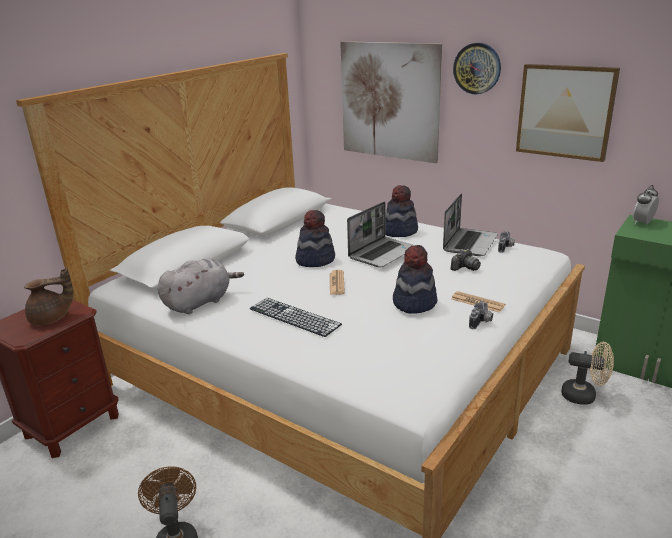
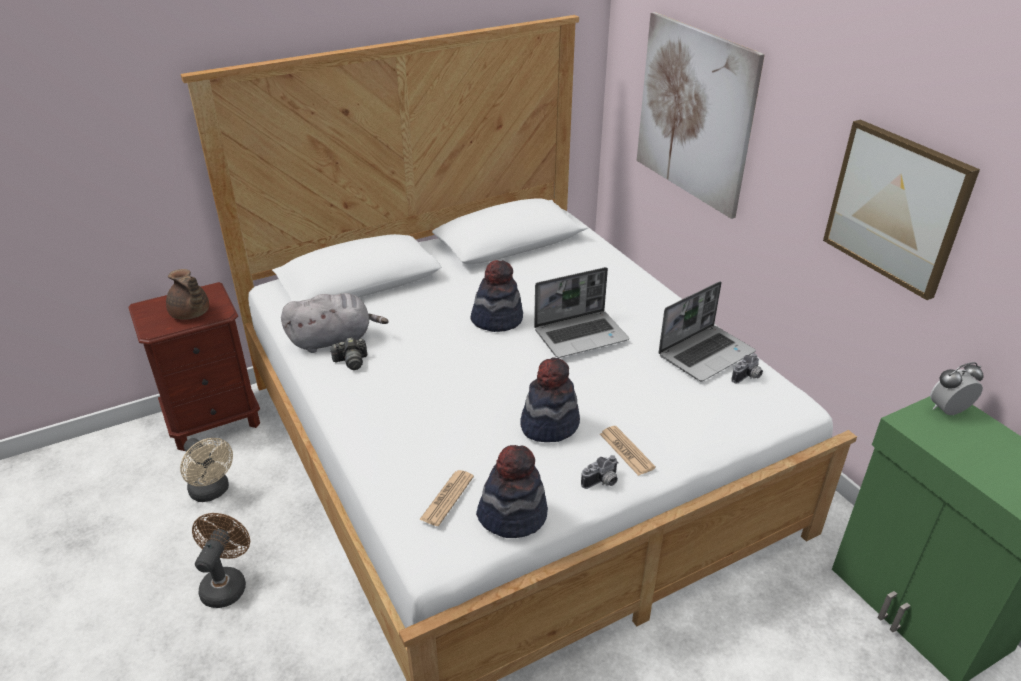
camera: 25 degrees right, 10 degrees up
brown teapot [24,267,73,325] -> brown teapot turned 45 degrees clockwise [166,269,209,320]
keyboard [250,298,342,337] -> none
newspaper [330,270,345,295] -> newspaper moved to [419,470,474,526]
hat [385,185,418,237] -> hat moved to [476,445,548,538]
camera [451,249,481,271] -> camera moved to [330,337,367,370]
wall clock [453,43,501,95] -> none
beige fan [561,342,614,405] -> beige fan moved to [180,438,233,502]

